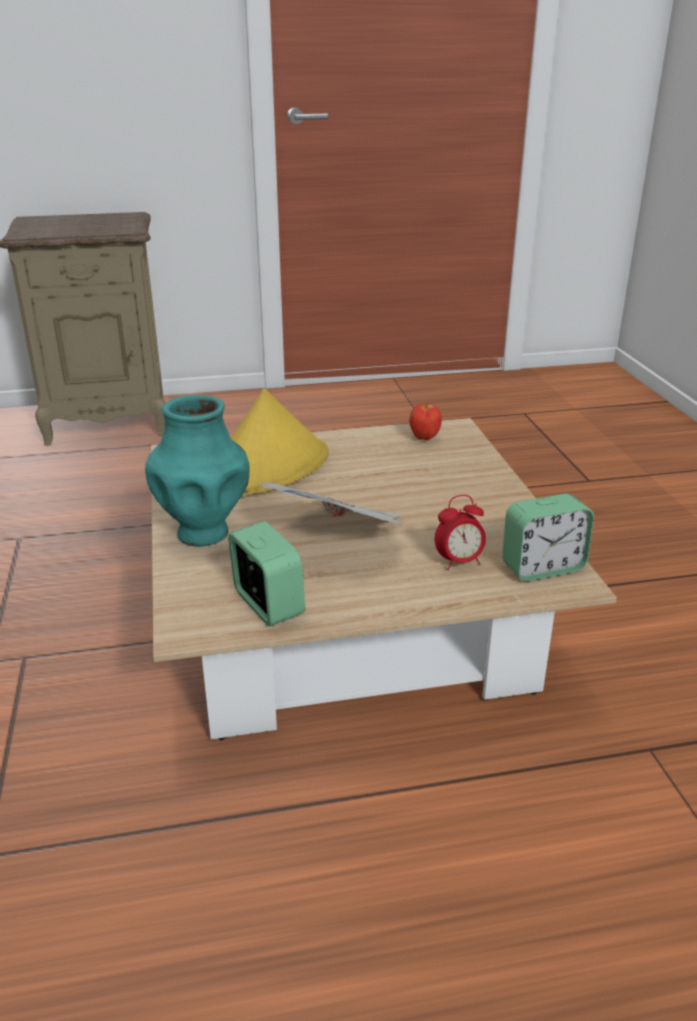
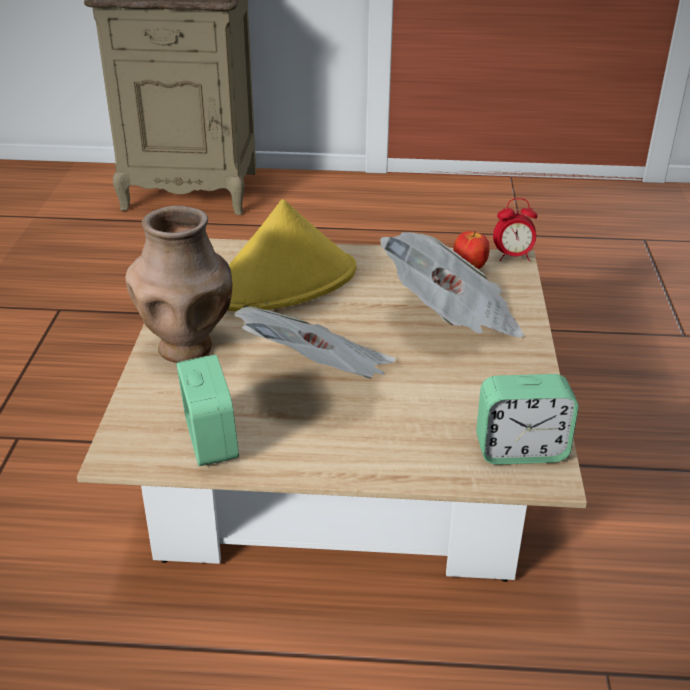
camera: 15 degrees right, 5 degrees up
turquoise vase [145,395,250,547] -> brown vase [125,206,232,363]
alarm clock [435,495,486,570] -> alarm clock moved to [493,198,537,261]
none -> newspaper [380,232,525,337]

